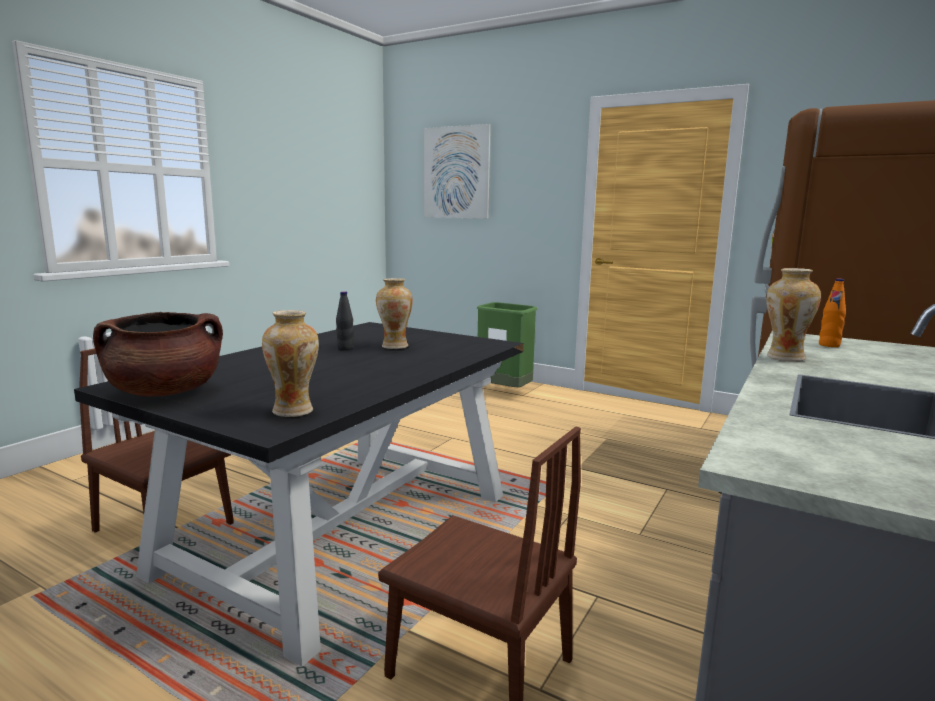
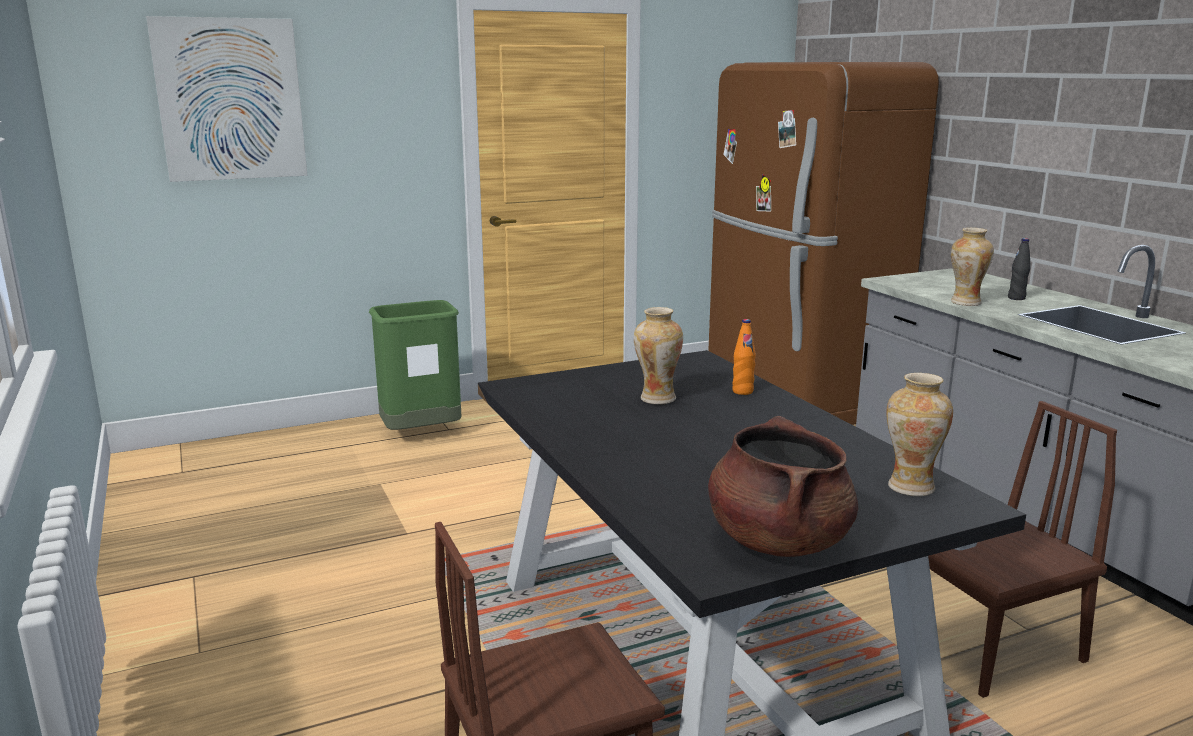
camera: 55 degrees left, 5 degrees up
black bottle [336,291,354,351] -> black bottle moved to [1008,238,1031,300]
orange bottle [819,279,846,347] -> orange bottle moved to [732,319,756,395]

